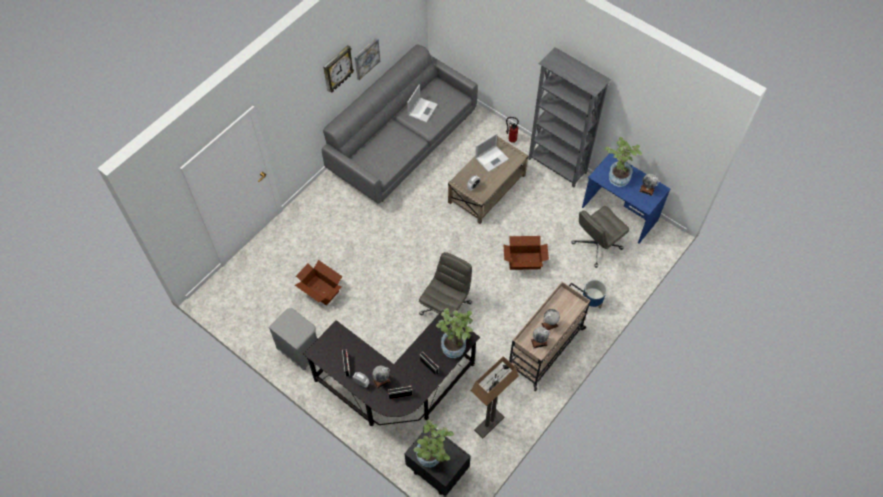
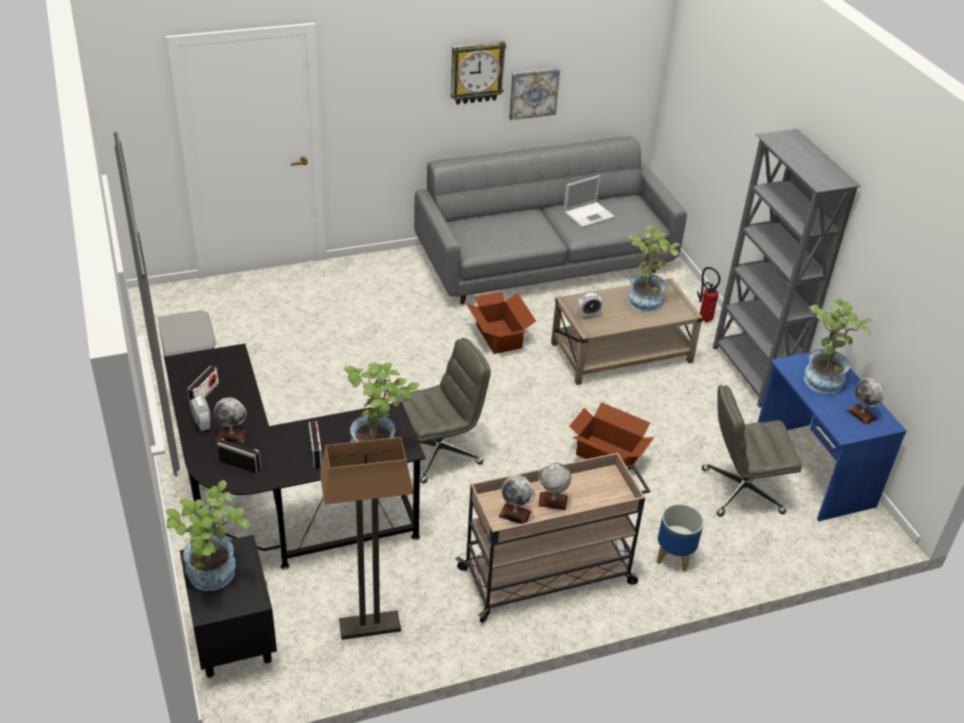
camera: 30 degrees right, 20 degrees down
cardboard box [295,260,343,305] -> cardboard box moved to [466,291,536,354]
laptop [475,133,509,172] -> potted plant [628,226,680,312]

